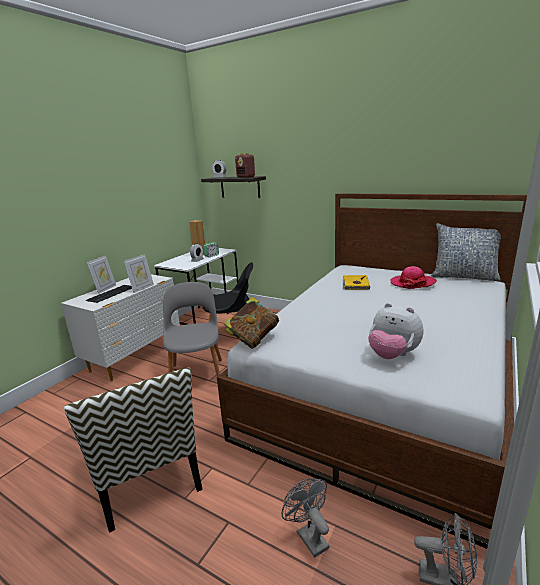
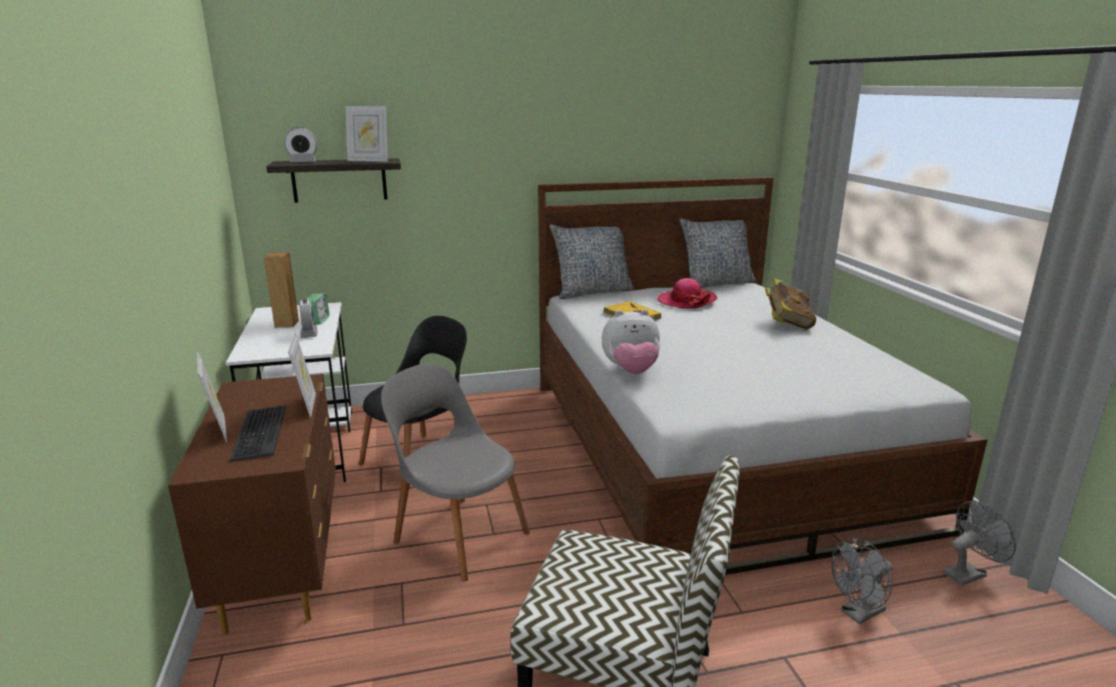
camera: 45 degrees left, 0 degrees up
white dresser [61,274,180,381] -> brown dresser [168,374,336,635]
book [224,297,279,349] -> book moved to [765,278,816,330]
radio [235,153,255,178] -> picture frame [346,106,388,162]
grey fan [282,479,329,558] -> grey fan turned 45 degrees counterclockwise [831,538,892,624]
plush toy [368,303,423,359] -> plush toy moved to [602,310,660,374]
none -> pillow [550,225,634,299]

